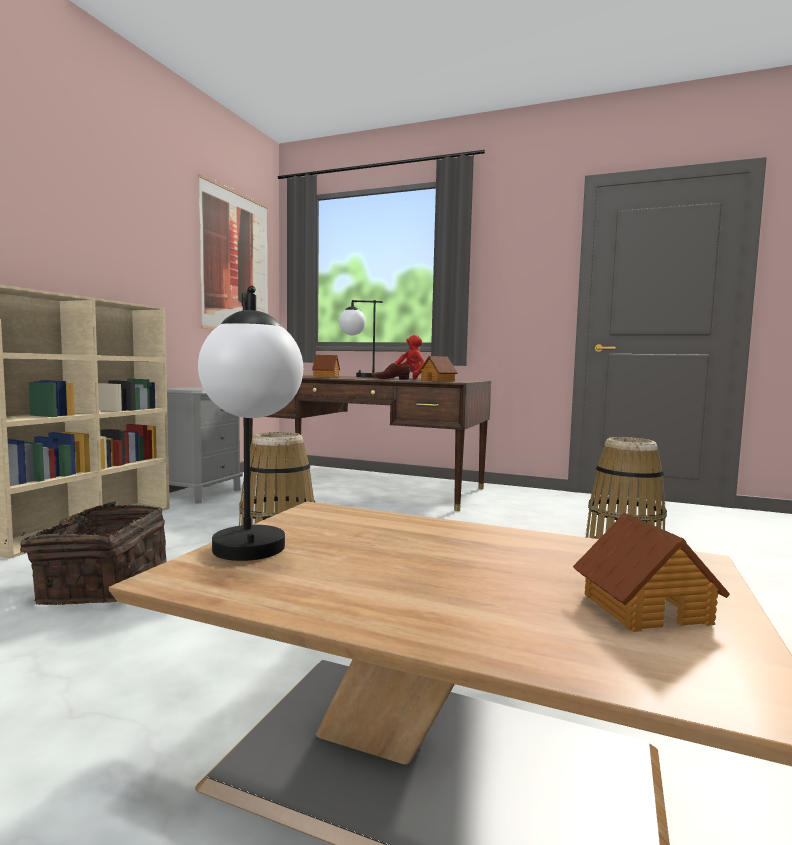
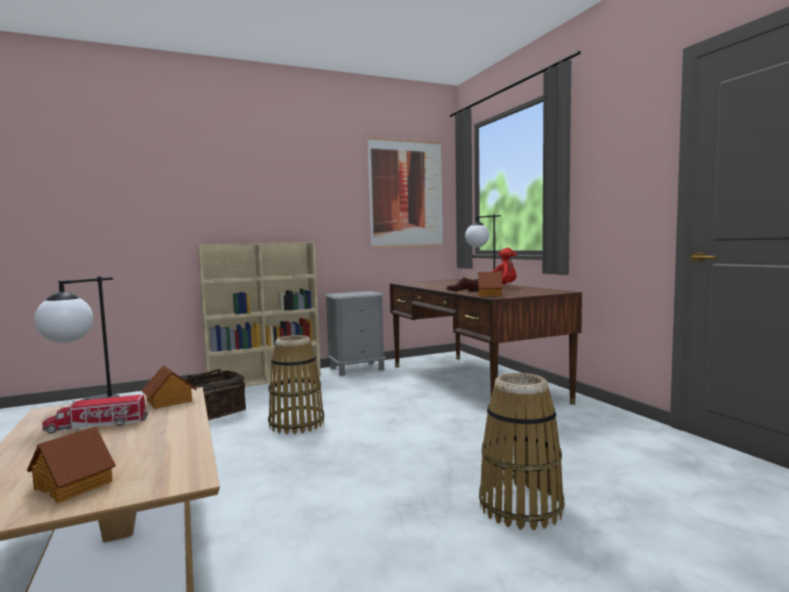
camera: 45 degrees right, 0 degrees up
toy house [312,355,340,378] -> toy house moved to [141,365,197,409]
none -> toy truck [42,394,149,434]

